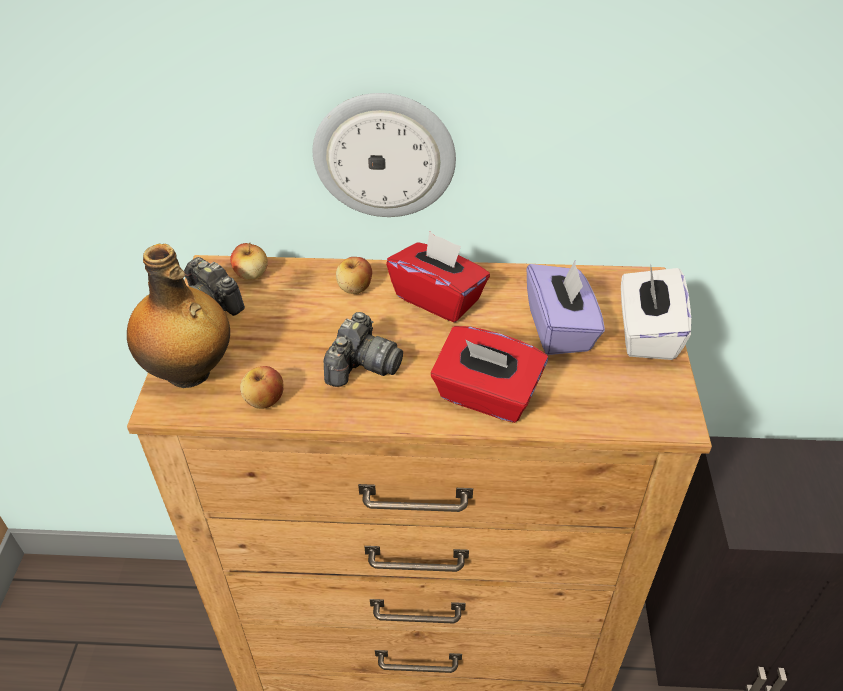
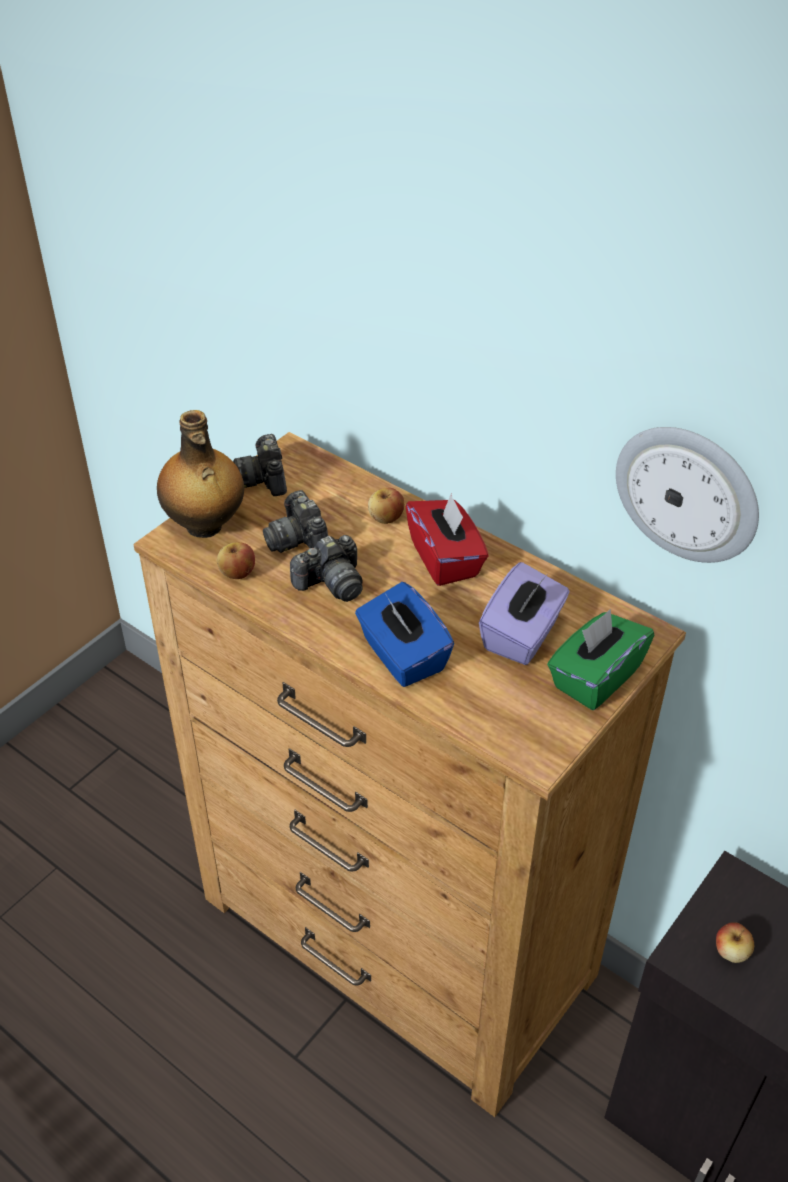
camera: 35 degrees right, 0 degrees up
apple [230,243,268,280] -> apple moved to [716,922,754,963]
wall clock [313,93,456,217] -> wall clock moved to [616,427,759,563]
red tissue box [431,326,548,423] -> blue tissue box [355,582,454,687]
white tissue box [621,264,691,360] -> green tissue box [547,609,654,710]
none -> camera [263,490,328,553]

